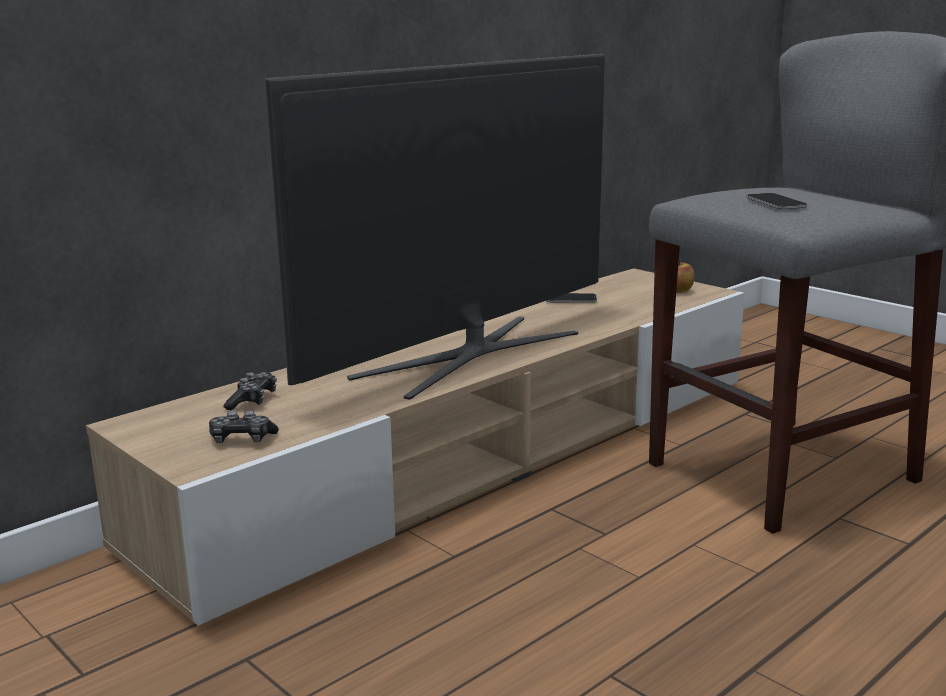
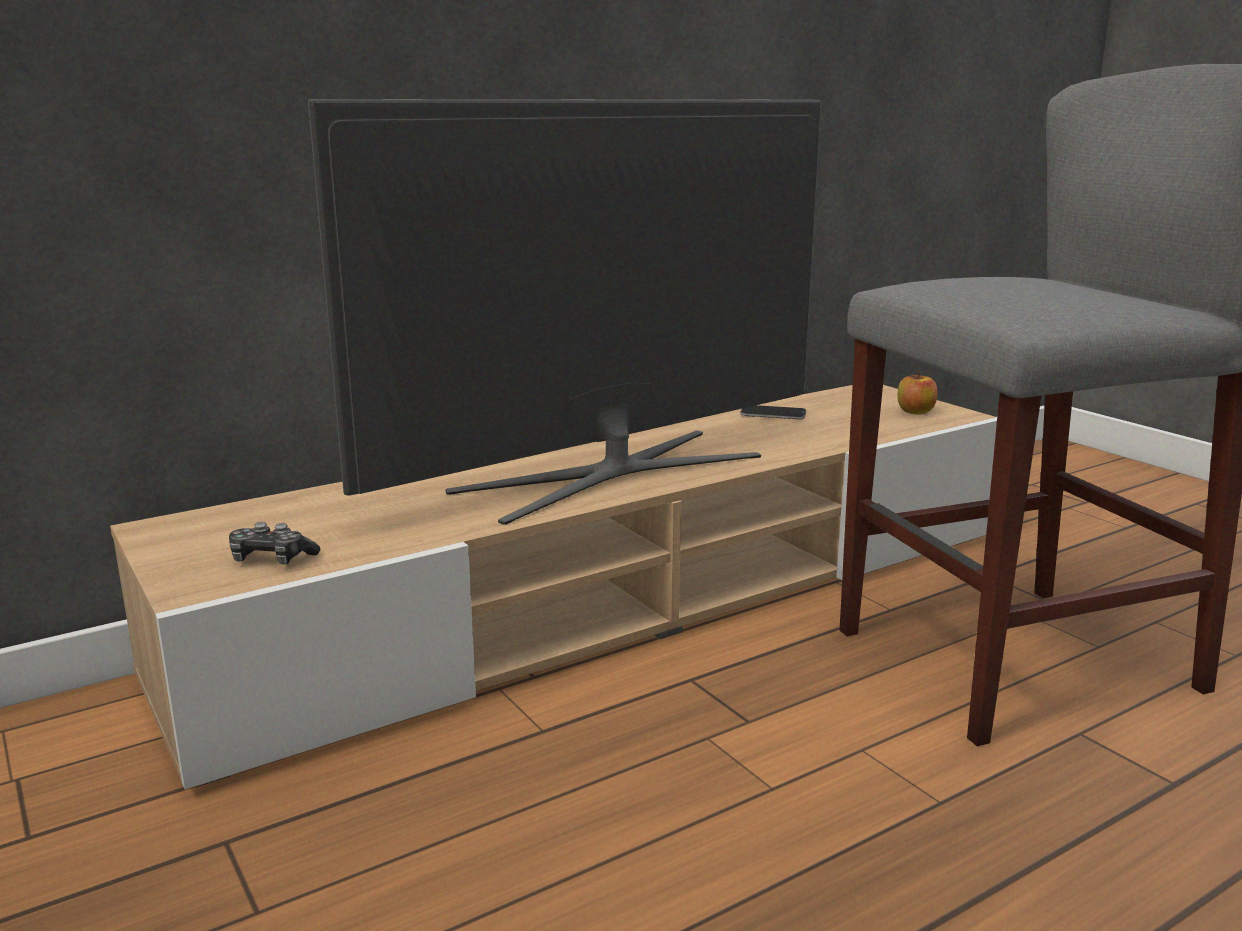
camera: 10 degrees right, 0 degrees up
game controller [223,372,277,410] -> none
phone [746,193,807,209] -> none

